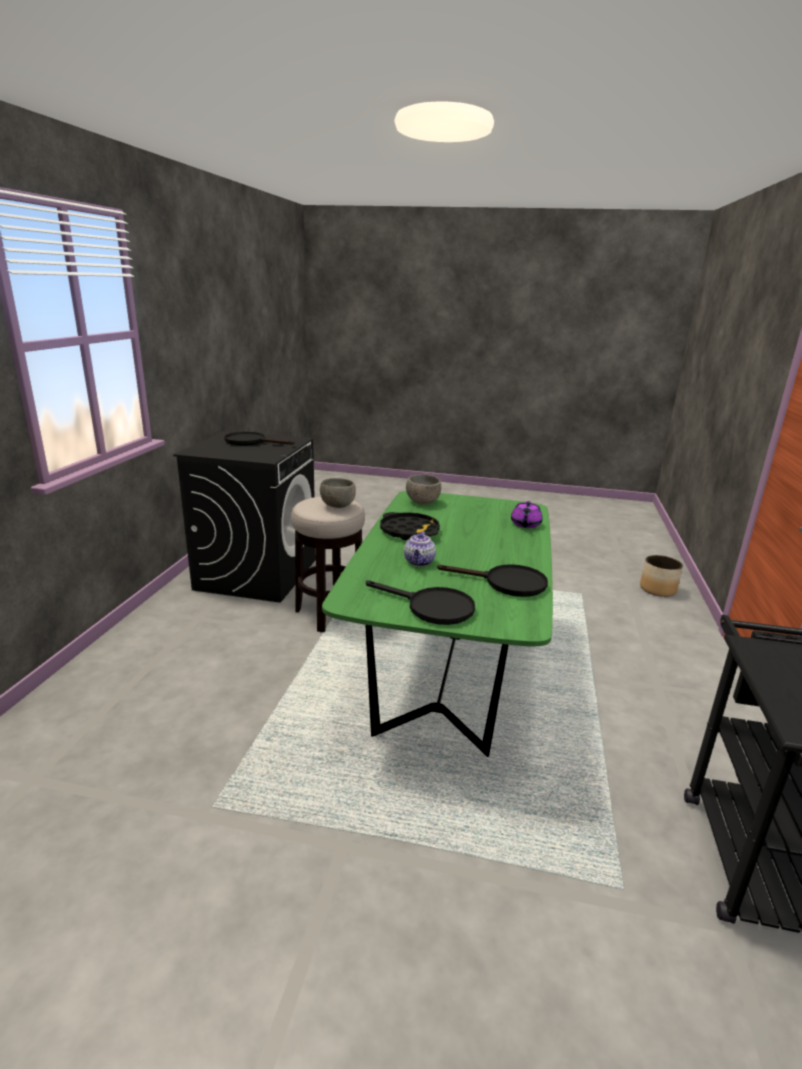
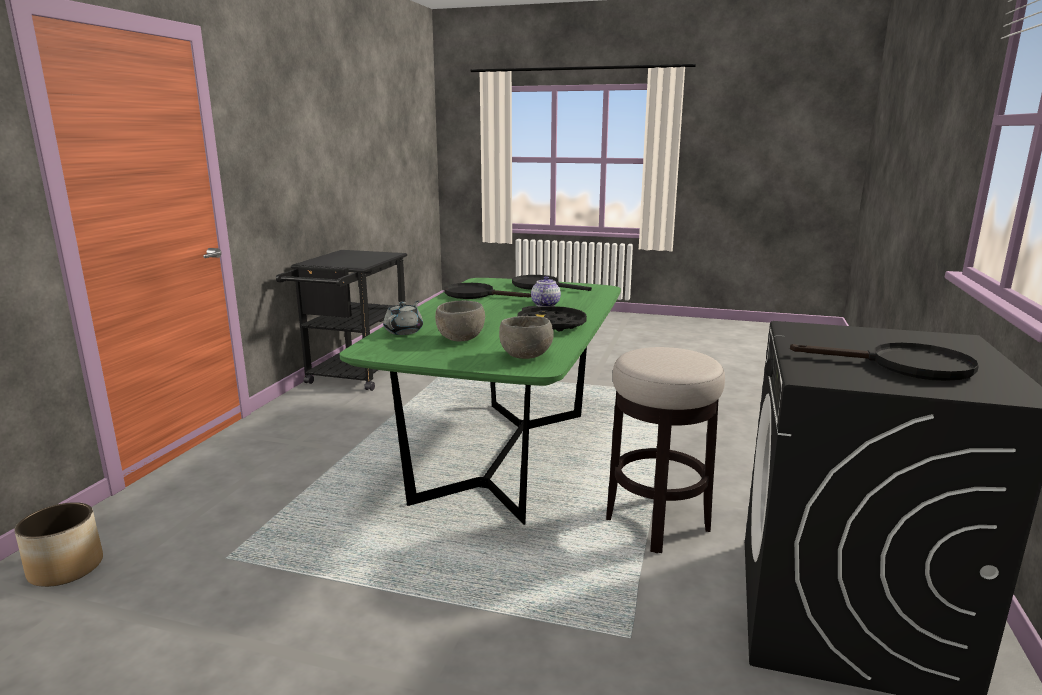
camera: 175 degrees left, 5 degrees down
grey bowl [320,478,356,508] -> grey bowl moved to [435,301,485,341]
purple teapot [511,501,543,528] -> grey teapot [383,301,423,335]

